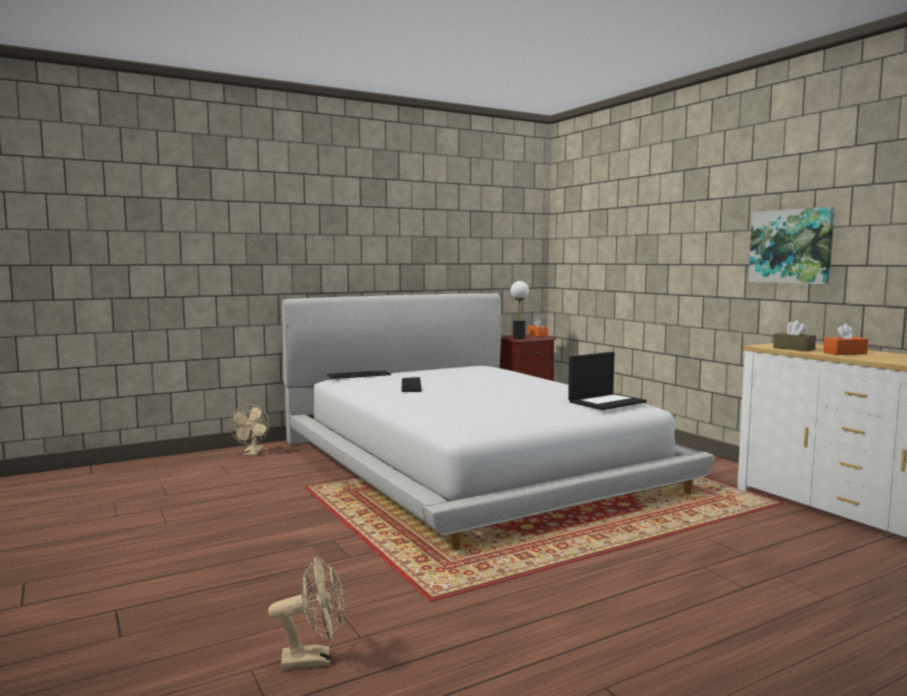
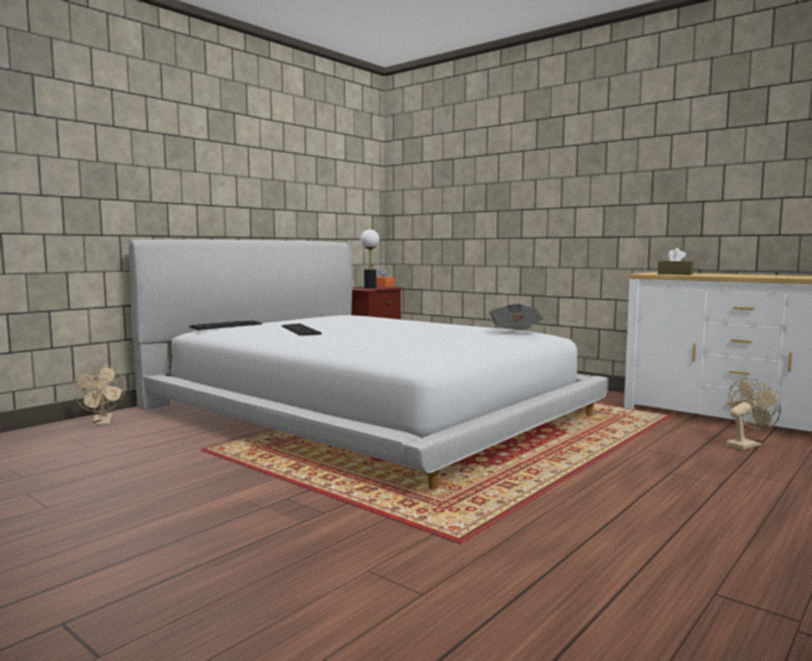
camera: 20 degrees left, 0 degrees up
beige fan [268,557,345,670] -> beige fan moved to [726,378,781,450]
laptop [568,352,647,410] -> newspaper [489,304,543,330]
picture [749,207,835,284] -> none
orange tissue box [823,323,868,355] -> none

